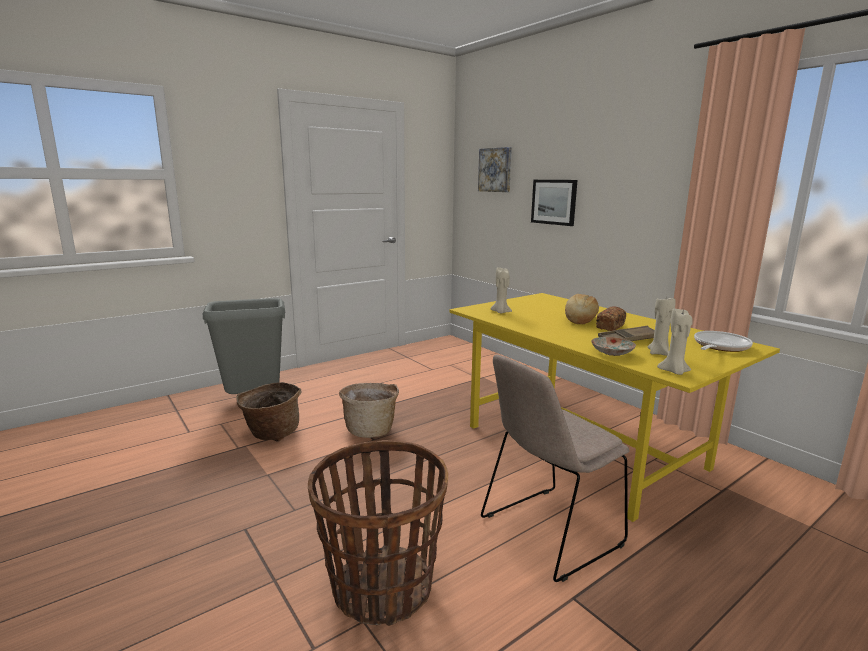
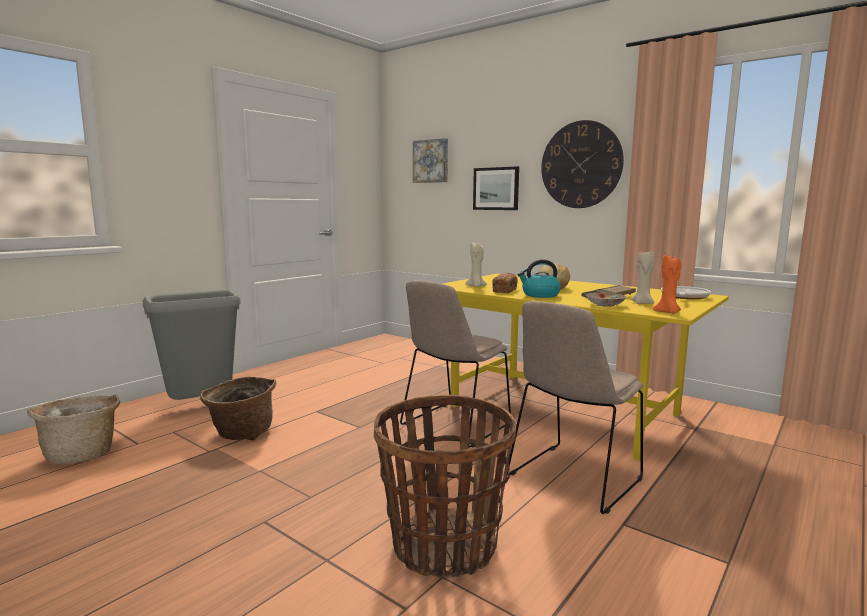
camera: 15 degrees left, 5 degrees down
basket [339,383,399,438] -> basket moved to [27,395,120,464]
bread [596,306,626,331] -> bread moved to [492,273,518,293]
beige candle [657,308,693,375] -> orange candle [653,255,681,313]
none -> beige chair [400,281,511,448]
none -> kettle [518,259,561,298]
none -> wall clock [541,120,624,208]

